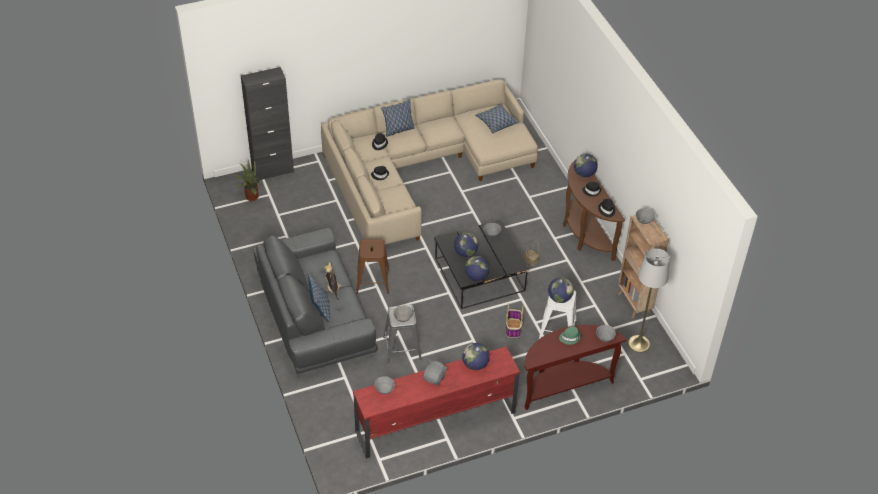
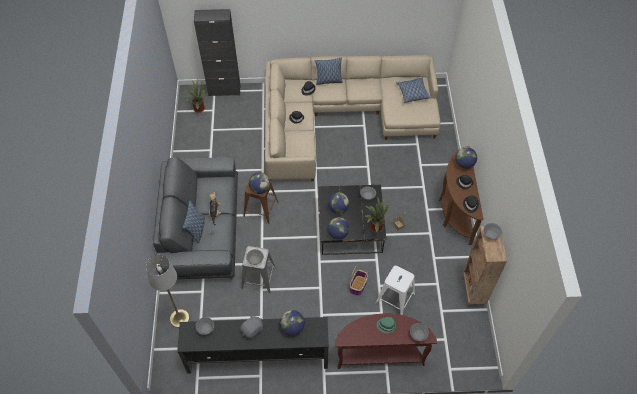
camera: 20 degrees right, 10 degrees up
red tv stand [353,346,520,459] -> black tv stand [177,317,329,374]
globe [548,277,574,303] -> globe moved to [249,172,270,194]
grey floor lamp [628,248,670,353] -> grey floor lamp moved to [146,255,190,328]
none -> potted plant [365,196,389,233]

